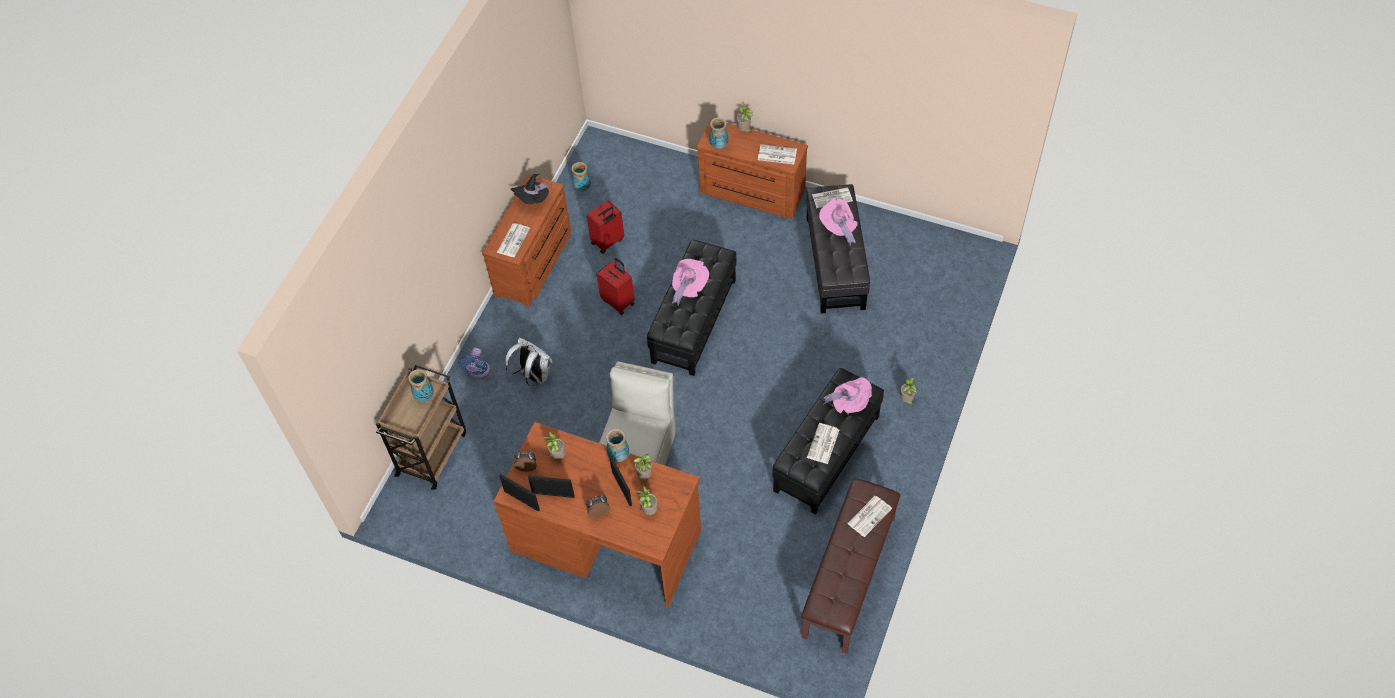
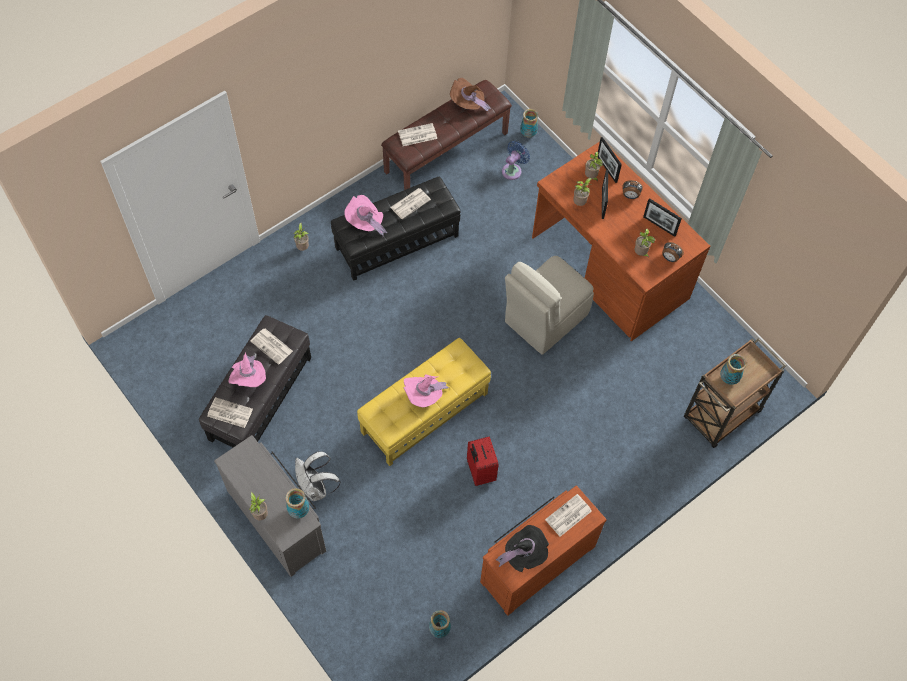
camera: 155 degrees left, 5 degrees up
blue fan [458,348,490,379] -> blue fan moved to [502,141,530,180]
picture frame [499,474,540,512] -> picture frame moved to [598,137,622,183]
white backpack [505,338,553,386] -> white backpack moved to [295,451,341,501]
red suitcase [587,200,624,254] -> none
vase [606,429,629,462] -> vase moved to [520,109,538,137]
black ottoman [647,240,737,376] -> yellow ottoman [357,338,491,466]
brown dresser [697,119,808,219] -> grey dresser [214,435,326,577]
newspaper [758,144,797,164] -> newspaper moved to [250,329,293,365]
none -> brown hat [450,78,491,114]

